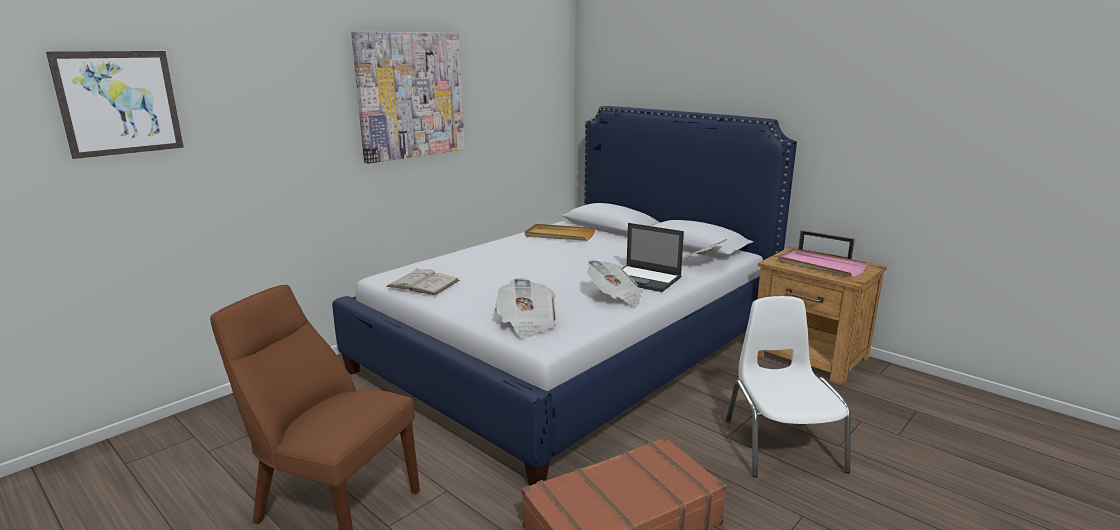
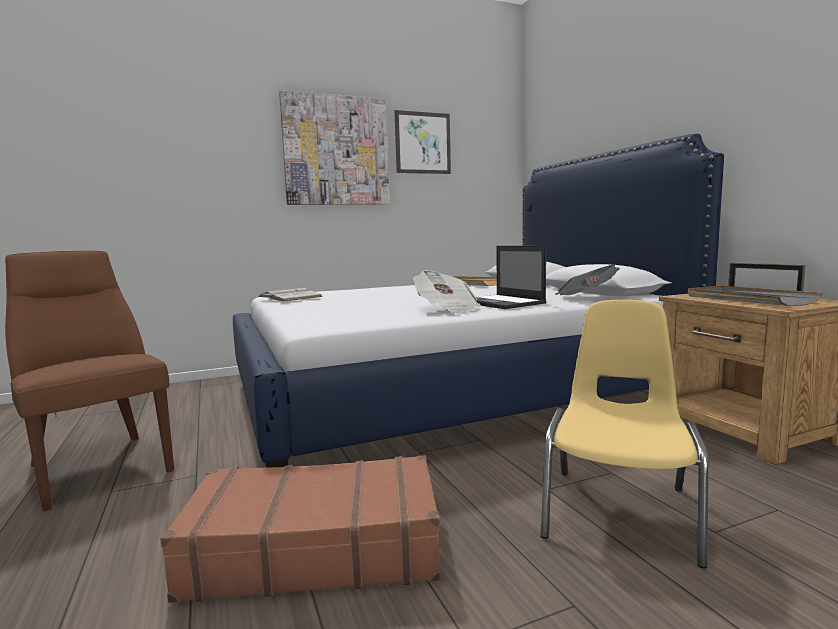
camera: 25 degrees right, 10 degrees down
picture [46,51,184,159] -> picture moved to [394,110,451,174]
newspaper [495,278,557,338] -> none
white chair [726,296,851,477] -> yellow chair [541,300,708,569]
pink tray [778,248,869,277] -> grey tray [688,286,823,306]

